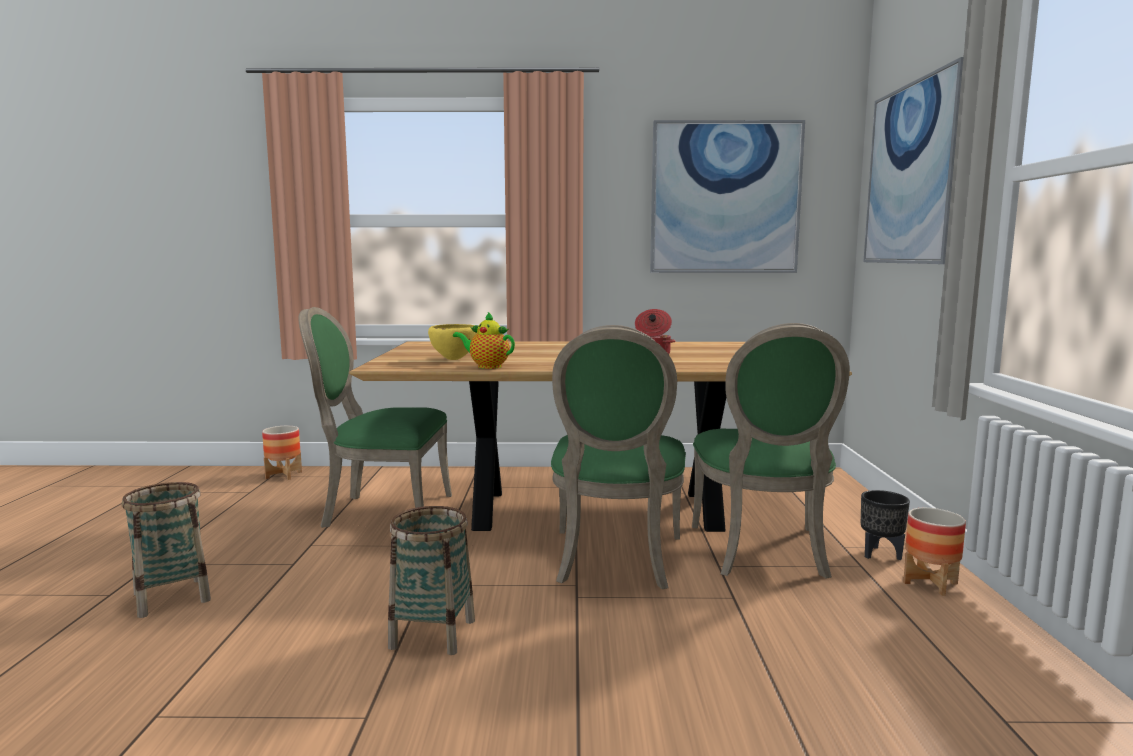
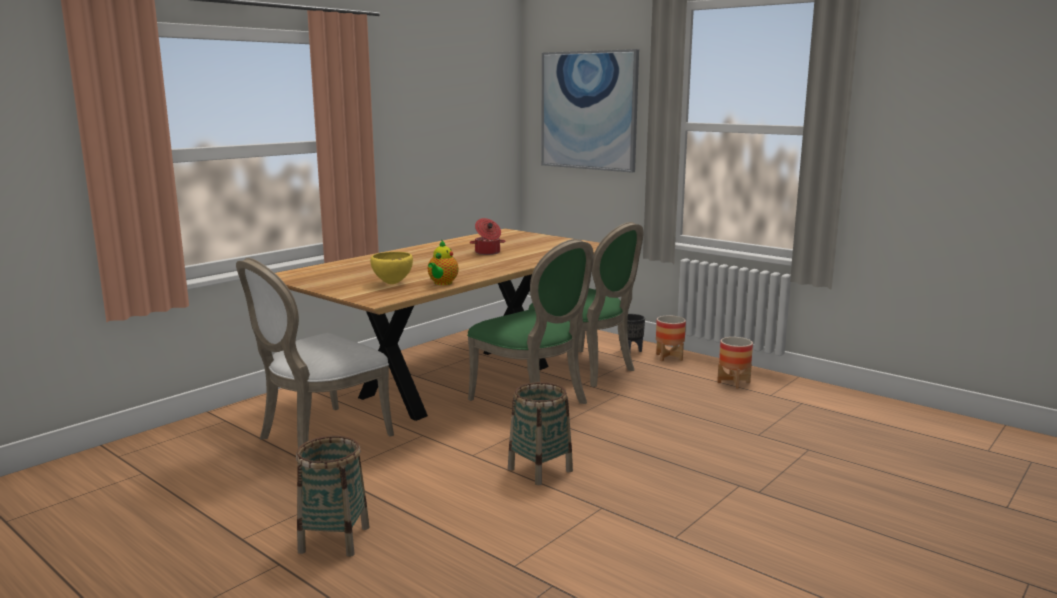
camera: 50 degrees left, 5 degrees up
planter [262,426,302,480] -> planter moved to [717,337,753,389]
green chair [298,307,452,528] -> white chair [236,258,394,448]
teapot [453,312,515,369] -> teapot turned 45 degrees counterclockwise [428,240,459,285]
picture [650,120,805,273] -> none

